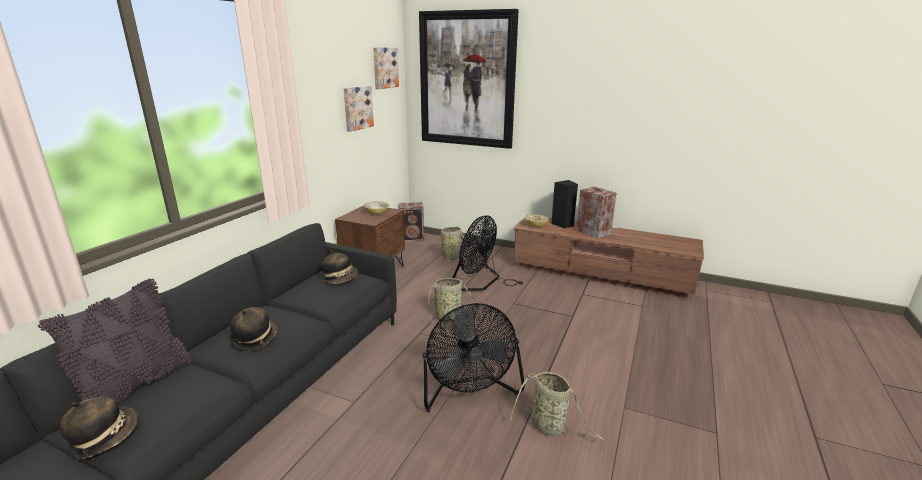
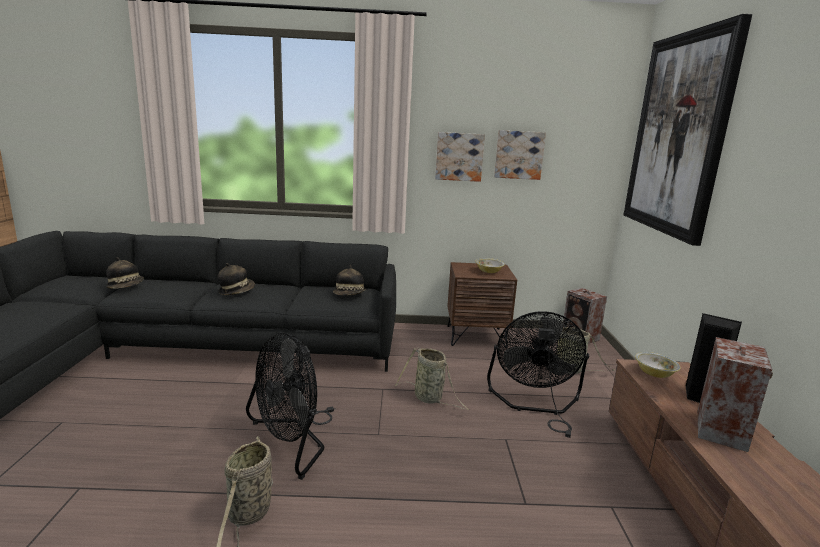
camera: 65 degrees right, 5 degrees down
black pillow [38,278,192,403] -> none
picture [373,47,399,89] -> picture moved to [435,132,485,182]

